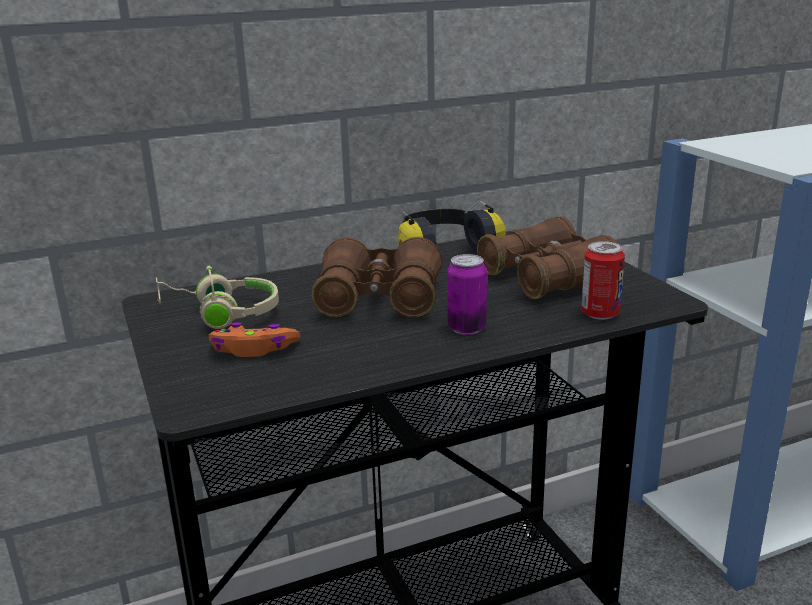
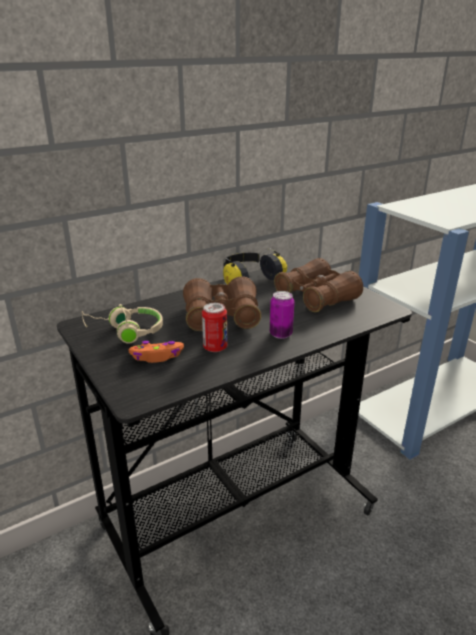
camera: 10 degrees left, 5 degrees up
can [581,241,625,320] -> can moved to [202,303,227,352]

